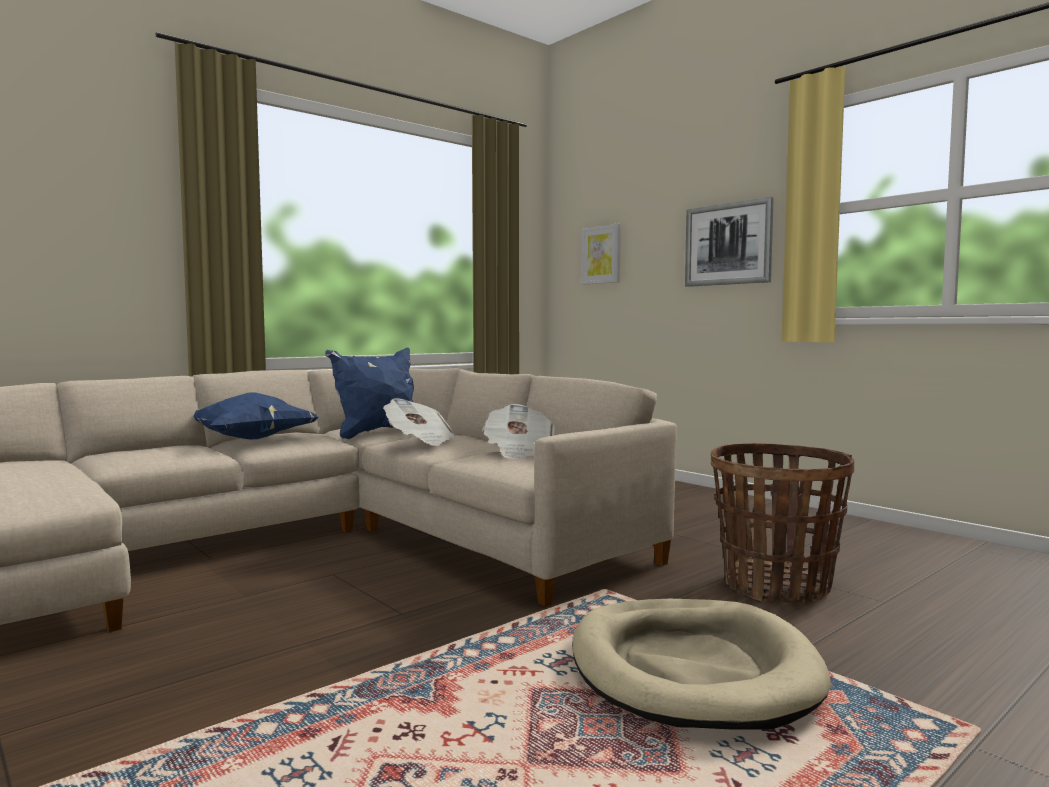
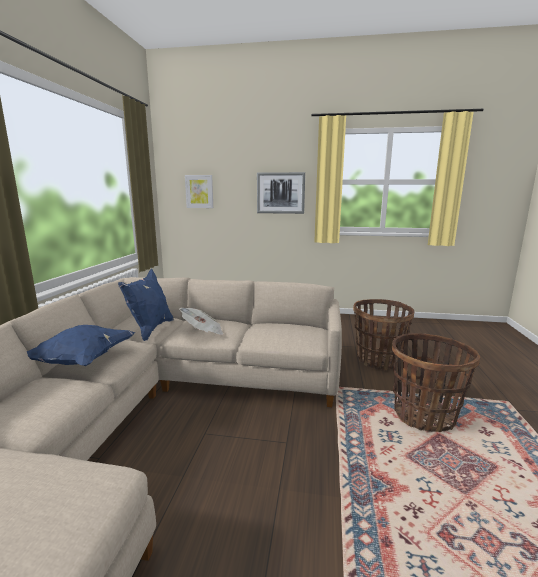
camera: 40 degrees left, 10 degrees up
newspaper [482,404,555,459] -> none
beige dog bed [572,599,831,729] -> basket [392,333,480,432]

